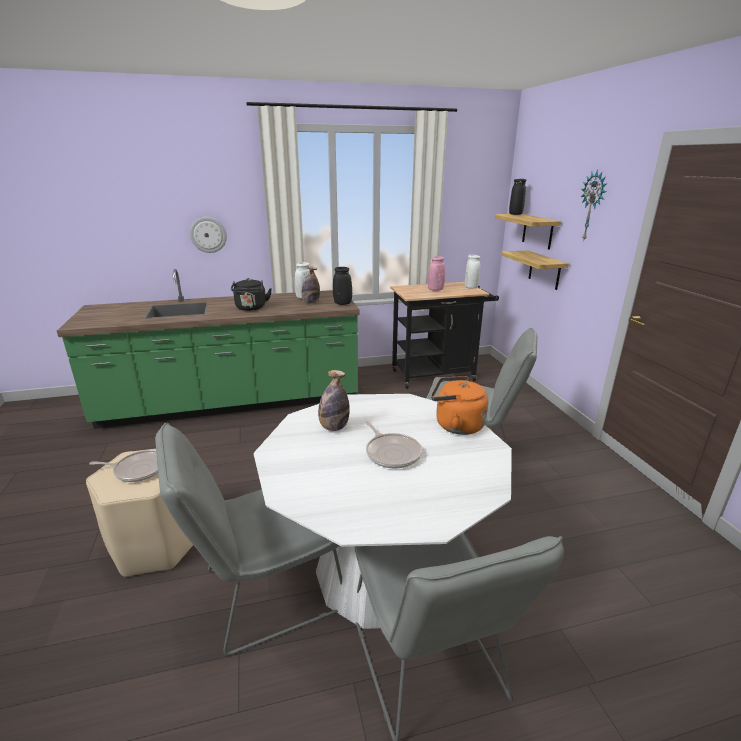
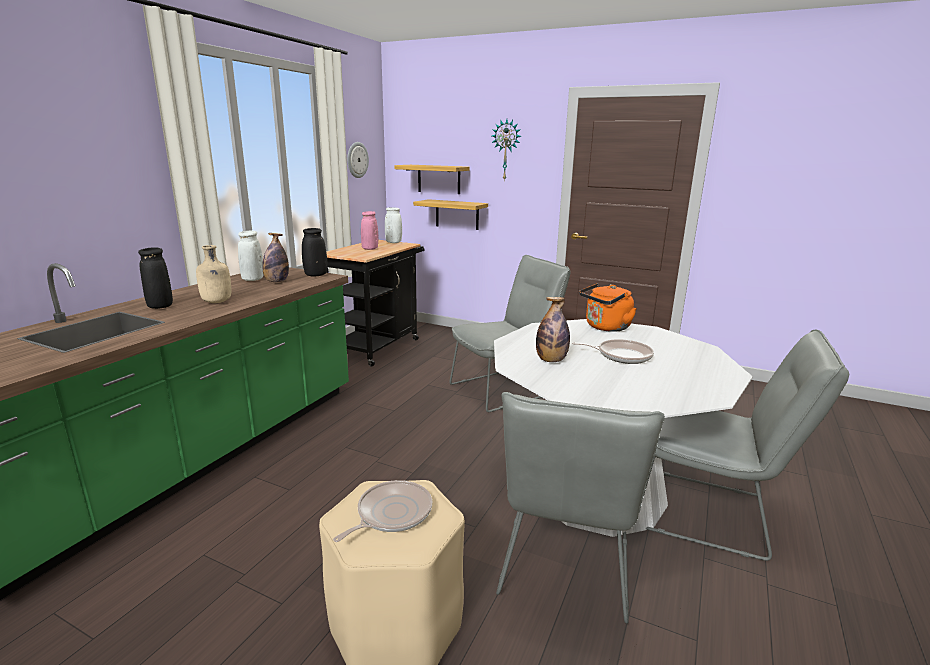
camera: 50 degrees left, 5 degrees down
wall clock [190,217,227,253] -> wall clock moved to [347,142,369,178]
black kettle [231,278,272,311] -> beige bottle [196,245,231,303]
black vase [509,179,526,215] -> black vase moved to [138,247,173,309]

